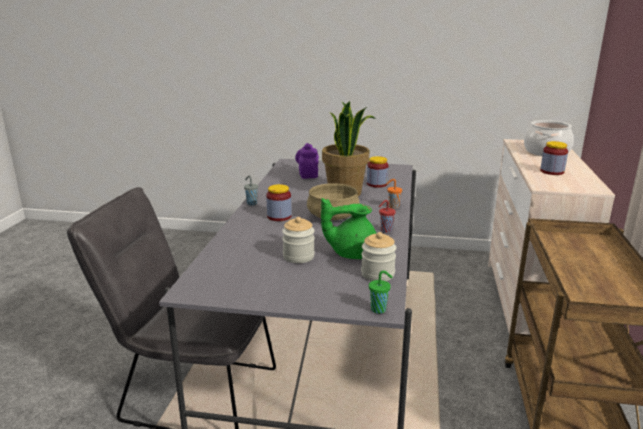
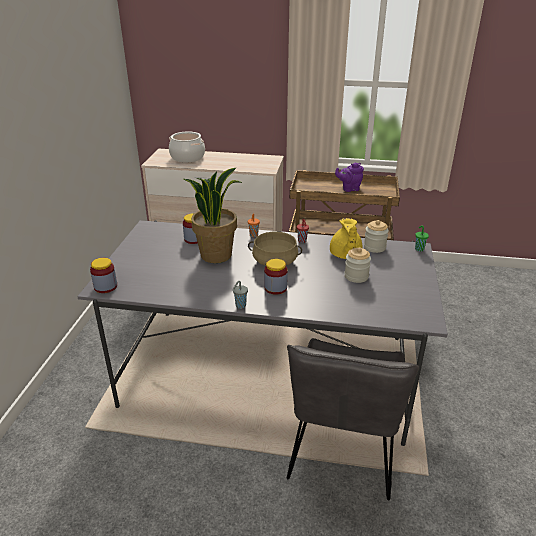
camera: 90 degrees left, 10 degrees up
purple teapot [295,143,319,179] -> purple teapot moved to [335,163,364,192]
green teapot [321,198,376,259] -> yellow teapot [330,218,362,259]
jar [540,141,568,175] -> jar moved to [90,258,117,293]

